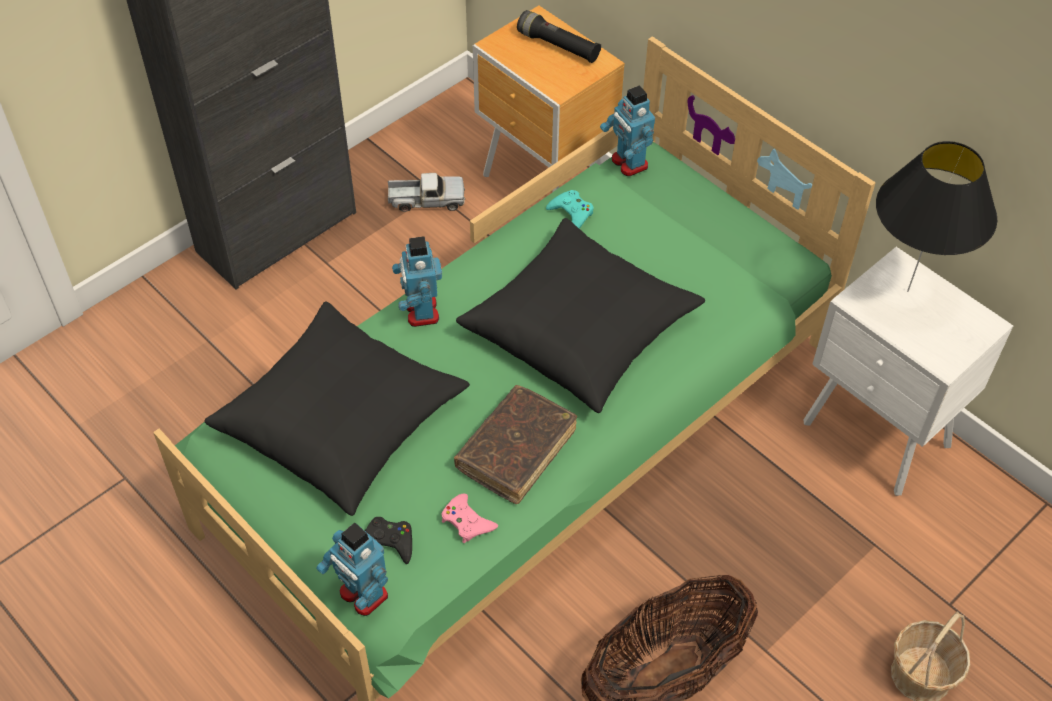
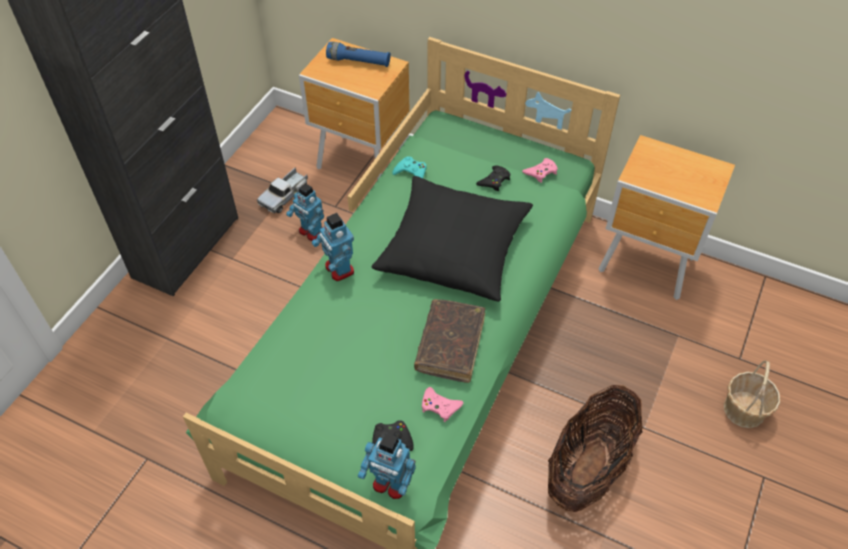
camera: 20 degrees left, 0 degrees up
black pillow [204,301,470,516] -> none
toy truck [388,173,465,212] -> toy truck turned 150 degrees clockwise [257,167,308,213]
black flashlight [517,10,601,63] -> blue flashlight [326,42,391,67]
toy robot [600,85,655,176] -> toy robot moved to [286,183,324,241]
white nightstand [804,247,1013,496] -> brown nightstand [599,135,735,300]
black table lamp [876,141,997,292] -> none
none -> black game controller [476,165,510,191]
none -> pink game controller [522,158,558,183]

